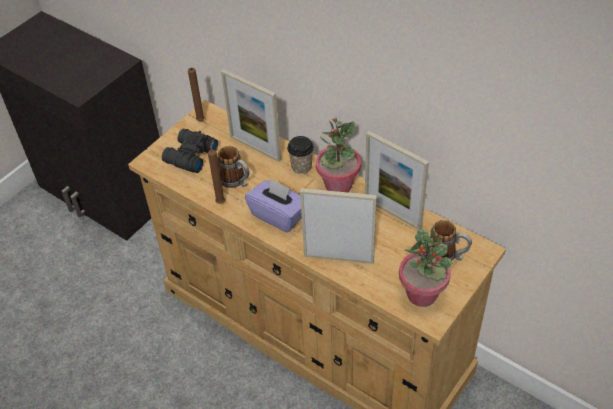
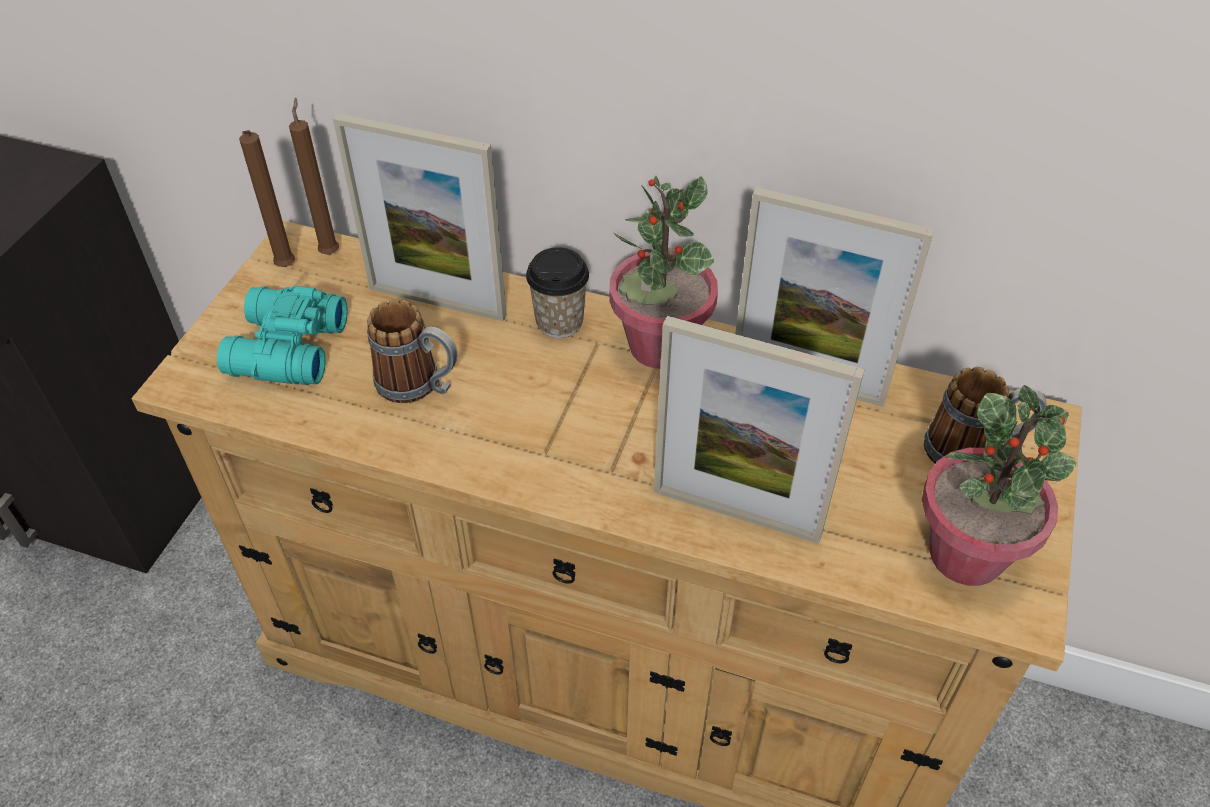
camera: 20 degrees left, 0 degrees up
black binoculars [162,129,218,173] -> turquoise binoculars [217,285,348,385]
brown candle [208,140,225,204] -> brown candle moved to [289,98,339,254]
purple tissue box [245,178,302,233] -> none
picture frame [300,188,377,264] -> picture frame turned 150 degrees counterclockwise [654,316,865,544]

